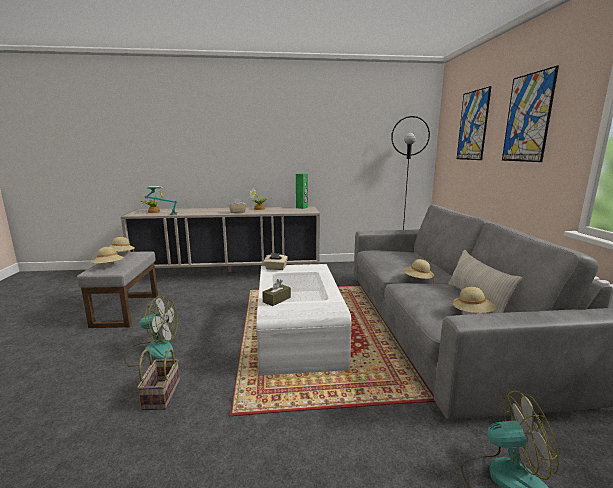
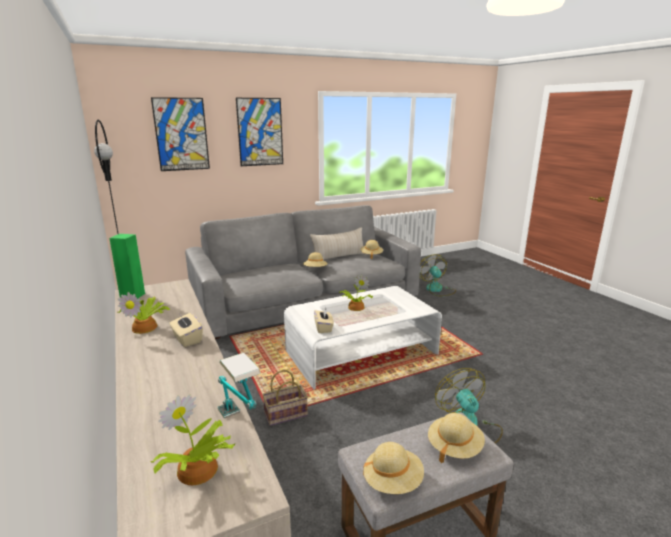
camera: 110 degrees left, 5 degrees up
basket [137,349,180,410] -> basket moved to [262,370,308,426]
brown tissue box [262,279,291,306] -> none
none -> potted plant [339,275,373,311]

